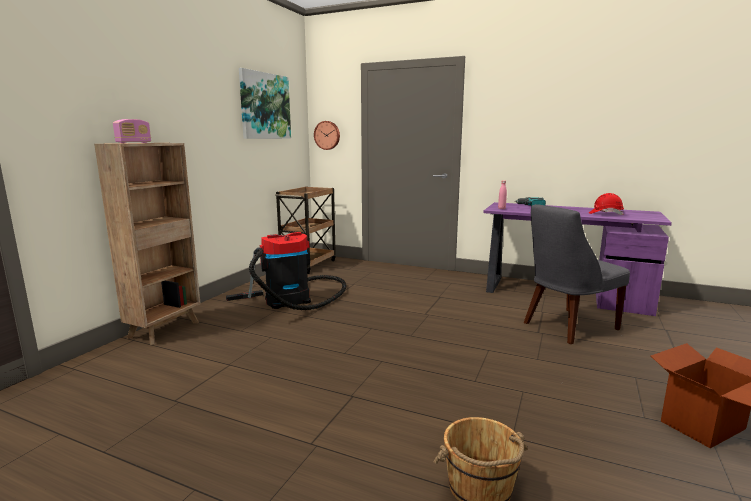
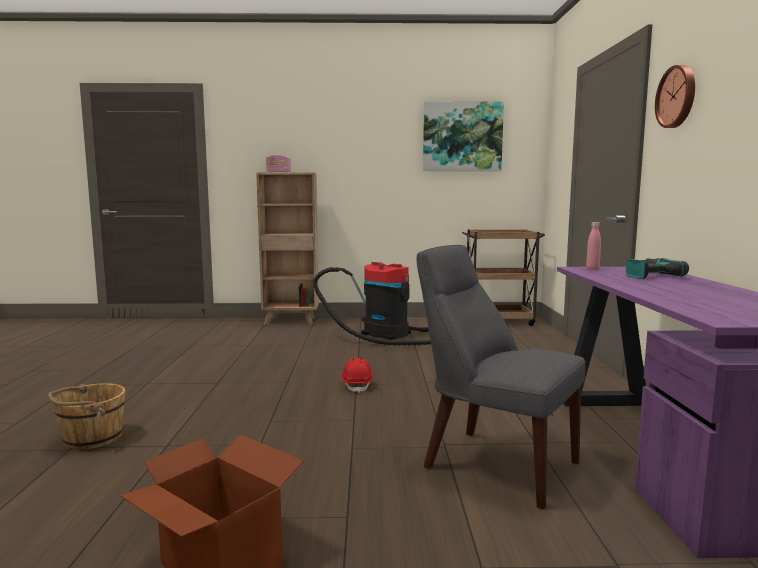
camera: 65 degrees right, 5 degrees down
wall clock [314,121,340,150] -> wall clock moved to [655,65,695,128]
red hard hat [589,193,624,215] -> red hard hat moved to [341,358,374,393]

